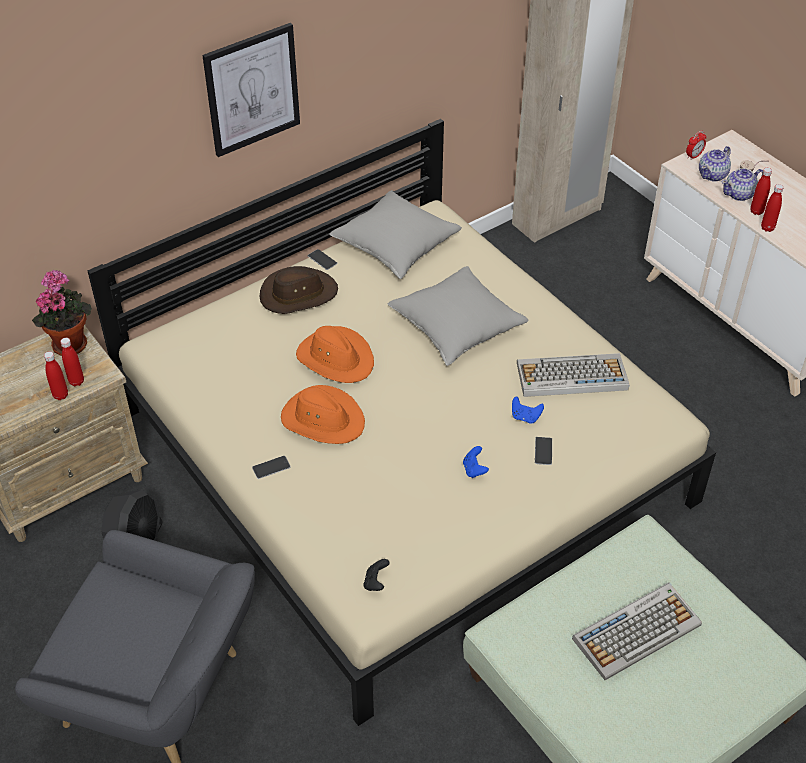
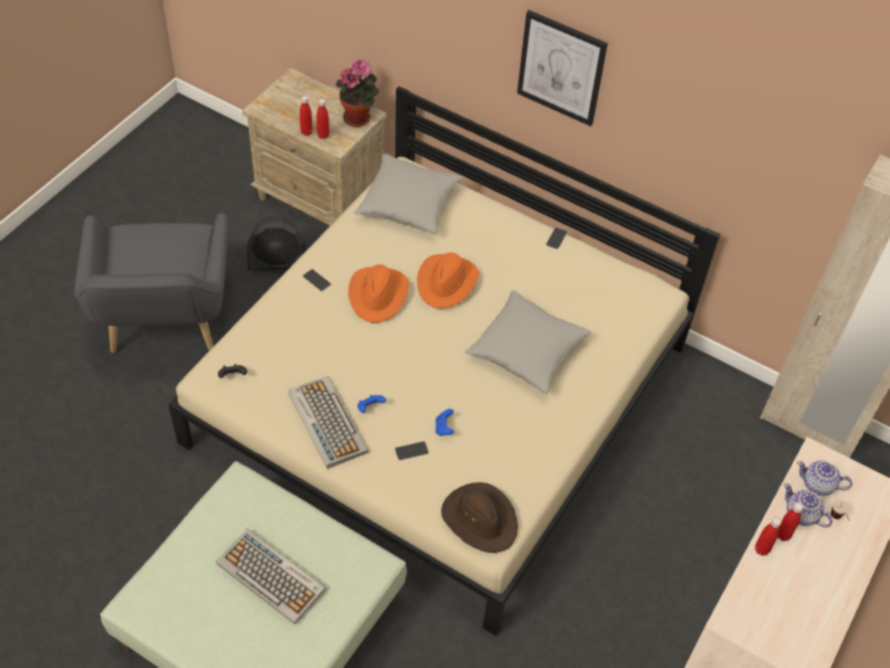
camera: 65 degrees right, 5 degrees up
brown hat [260,266,338,314] -> brown hat moved to [441,482,518,553]
grey pillow [329,190,462,279] -> grey pillow moved to [354,154,462,234]
keyboard [517,353,629,397] -> keyboard moved to [288,376,369,469]
alarm clock [686,131,707,160] -> none

